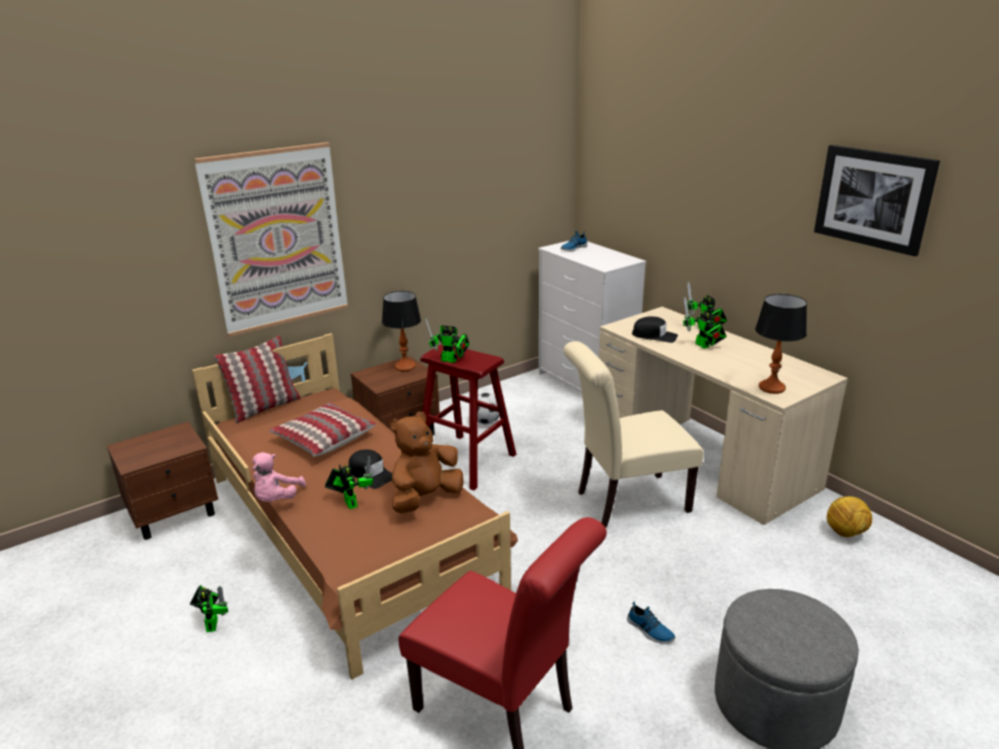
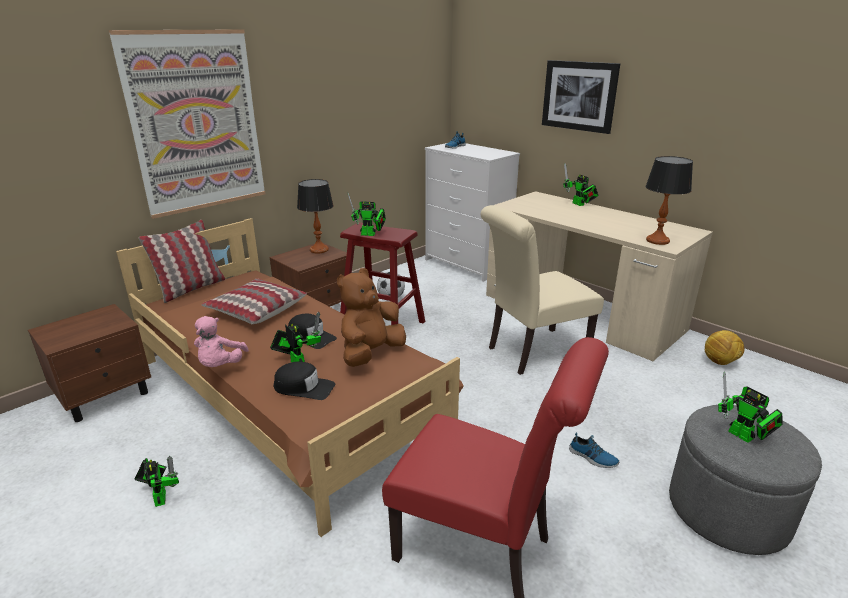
camera: 10 degrees left, 0 degrees up
black cap [632,316,678,343] -> black cap moved to [273,361,335,400]
toy robot [683,297,727,349] -> toy robot moved to [718,372,782,443]
picture [814,145,940,256] -> picture moved to [542,60,620,134]

